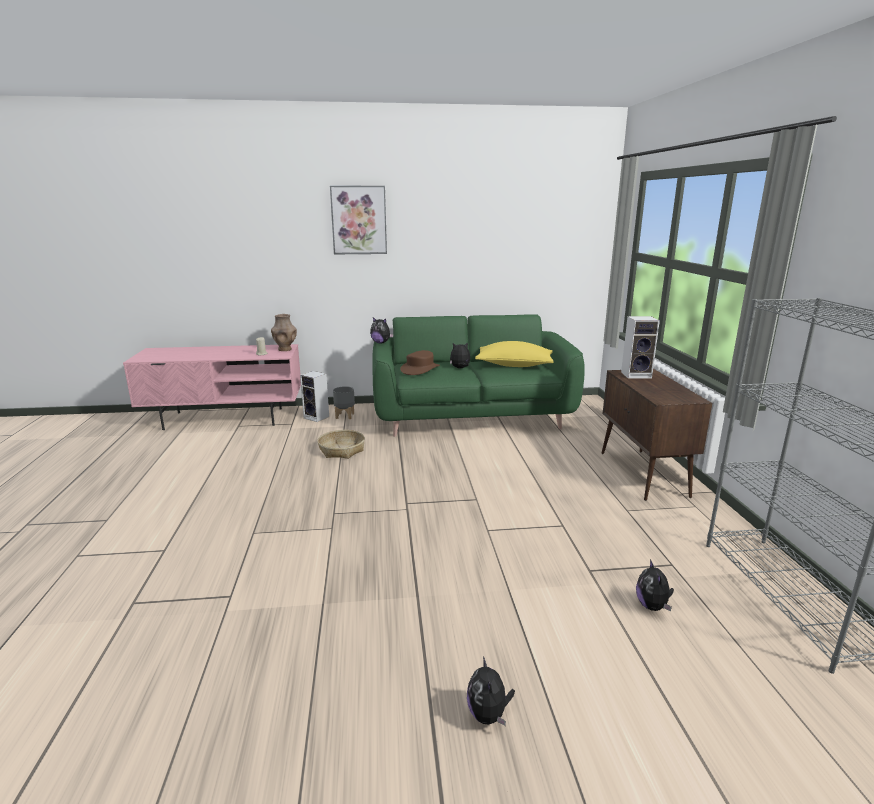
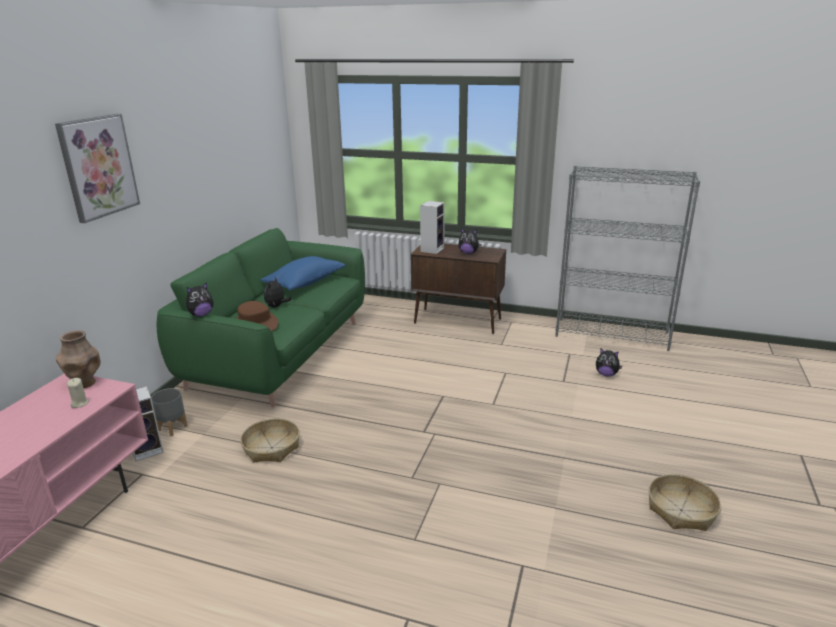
camera: 65 degrees left, 5 degrees up
plush toy [467,656,515,726] -> plush toy moved to [458,228,482,254]
yellow pillow [475,341,553,367] -> blue pillow [261,256,345,290]
none -> basket [649,474,721,531]

